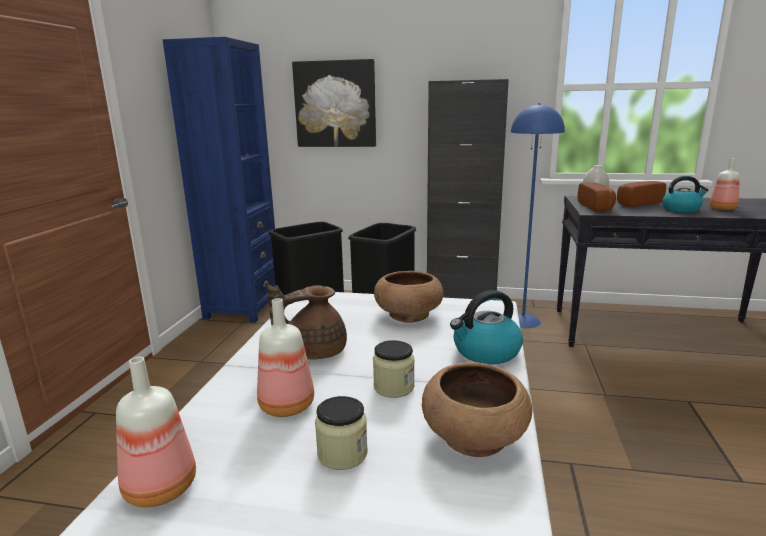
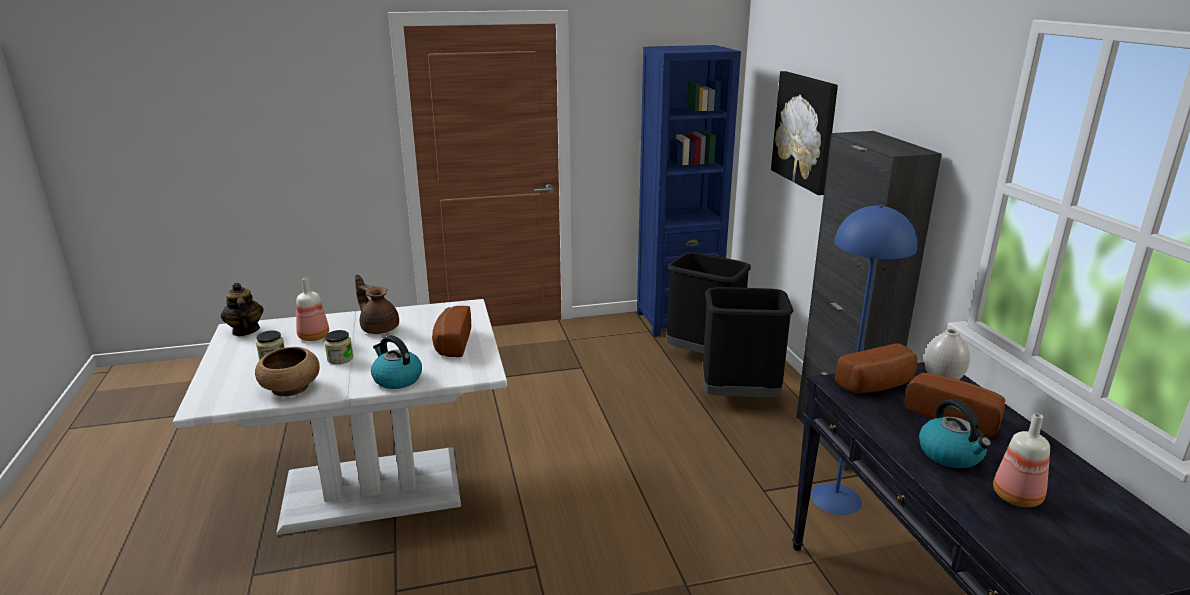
camera: 65 degrees right, 5 degrees up
bottle [116,357,196,507] -> teapot [221,282,264,336]
brown bowl [374,271,443,323] -> bread [432,306,471,357]

